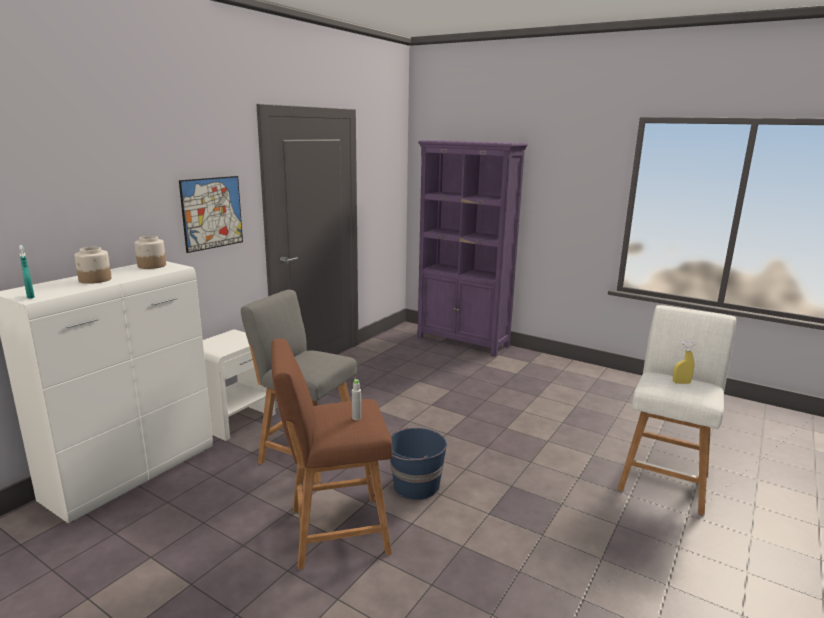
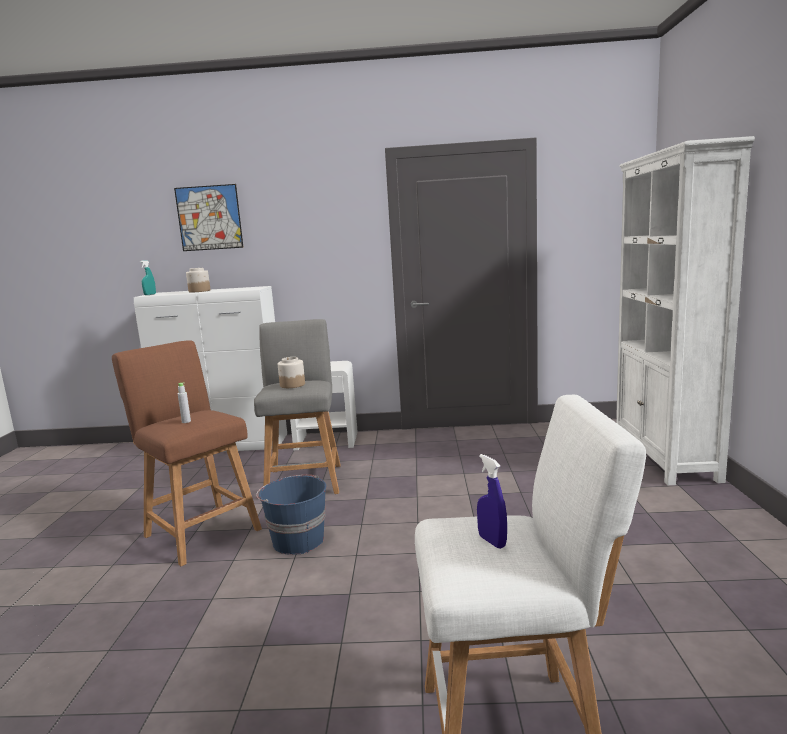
camera: 60 degrees right, 5 degrees down
jar [134,236,166,269] -> jar moved to [278,357,305,388]
picture [179,176,243,253] -> picture moved to [174,184,244,251]
purple bookcase [417,140,528,357] -> white bookcase [616,136,755,485]
yellow spray bottle [673,342,695,384] -> blue spray bottle [477,454,507,549]

